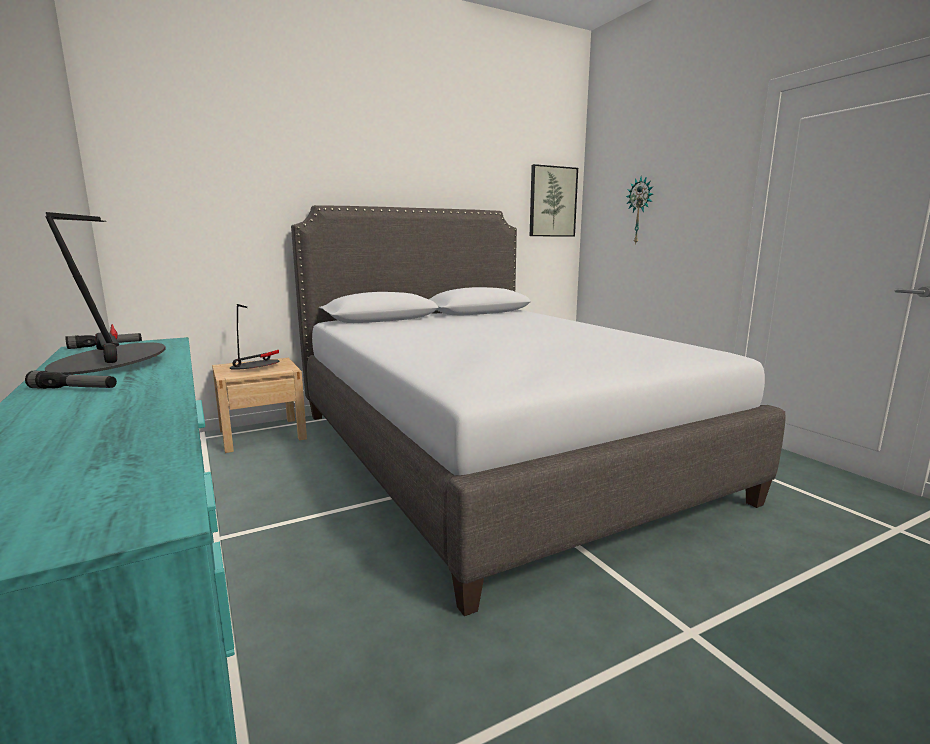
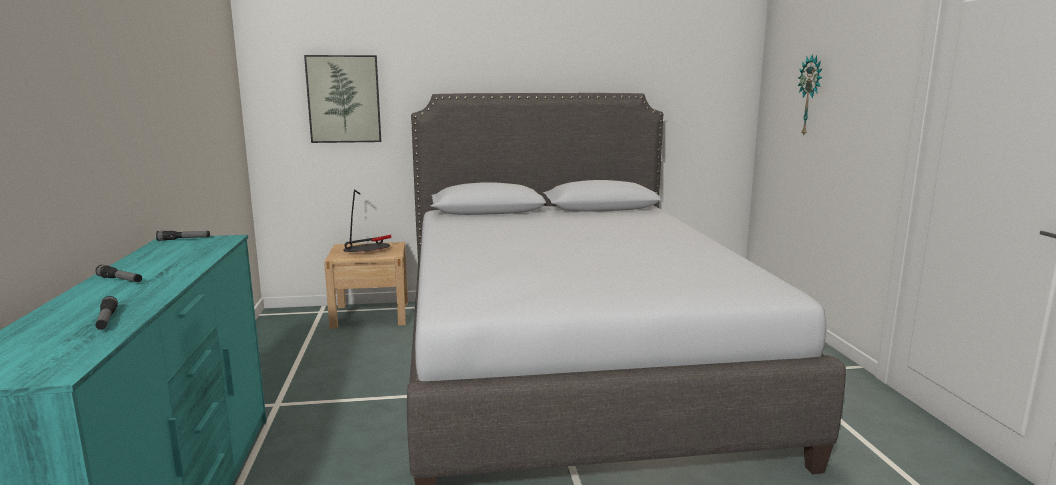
camera: 20 degrees right, 0 degrees up
table lamp [45,212,165,375] -> none
picture [530,164,578,236] -> picture moved to [304,55,381,143]
none -> flashlight [95,296,118,330]

